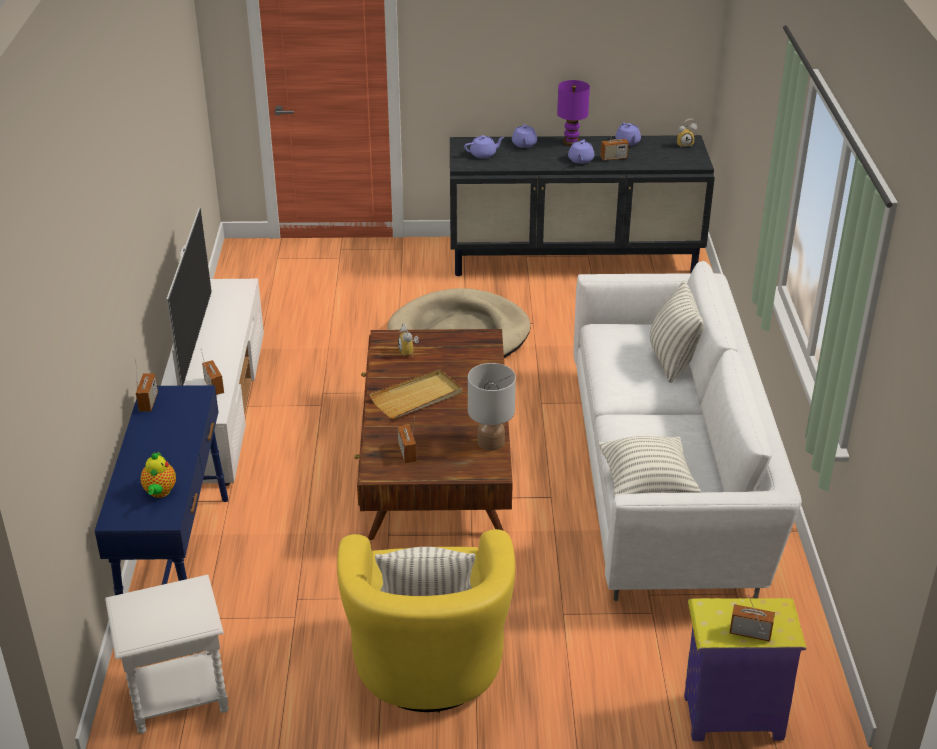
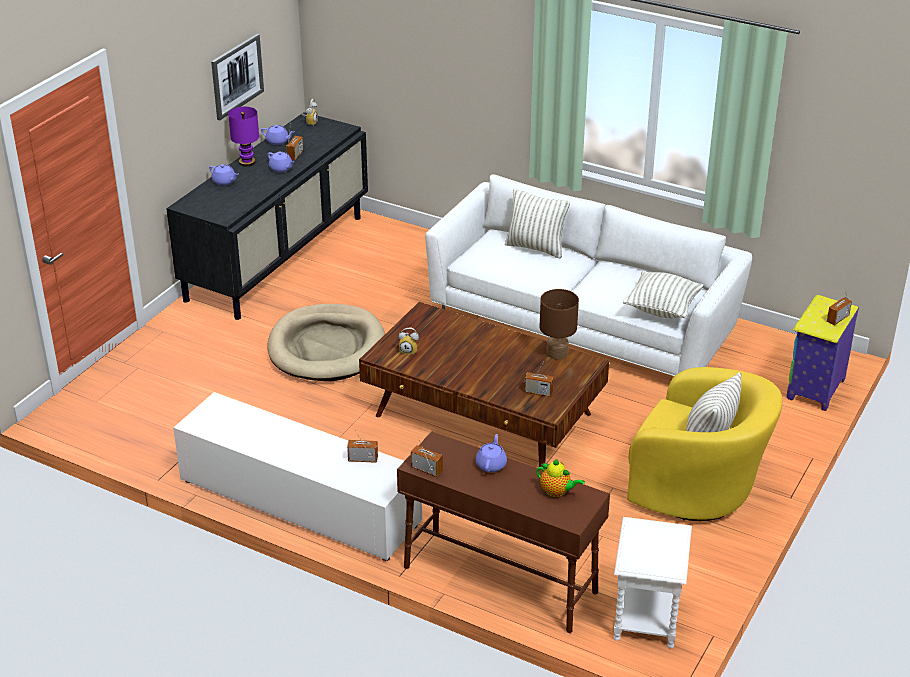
camera: 60 degrees left, 0 degrees up
blue console table [95,385,228,595] -> brown console table [397,432,610,633]
television [166,208,212,386] -> none
beige tray [370,369,462,419] -> none
purple teapot [464,135,504,158] -> purple teapot moved to [475,434,507,472]
grey table lamp [468,363,516,451] -> brown table lamp [540,289,579,360]
none -> picture [211,34,264,120]

